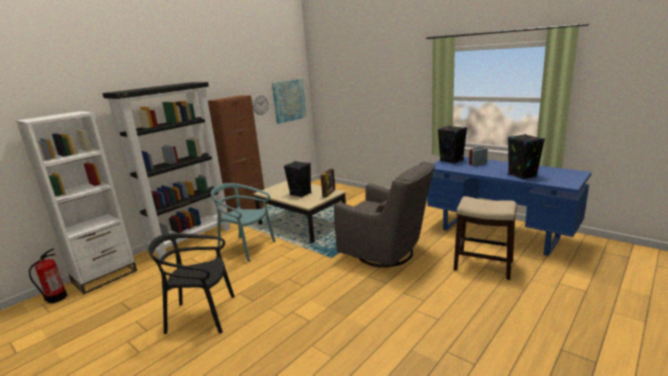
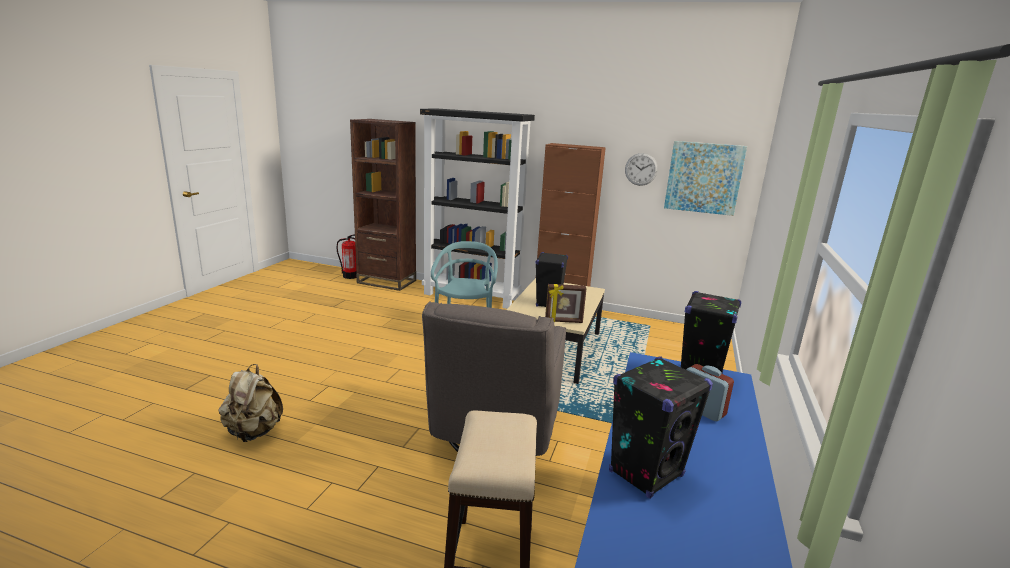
camera: 65 degrees right, 0 degrees up
white bookcase [16,111,137,294] -> brown bookcase [350,119,416,291]
black chair [148,233,235,334] -> none
none -> beige backpack [219,364,283,442]

